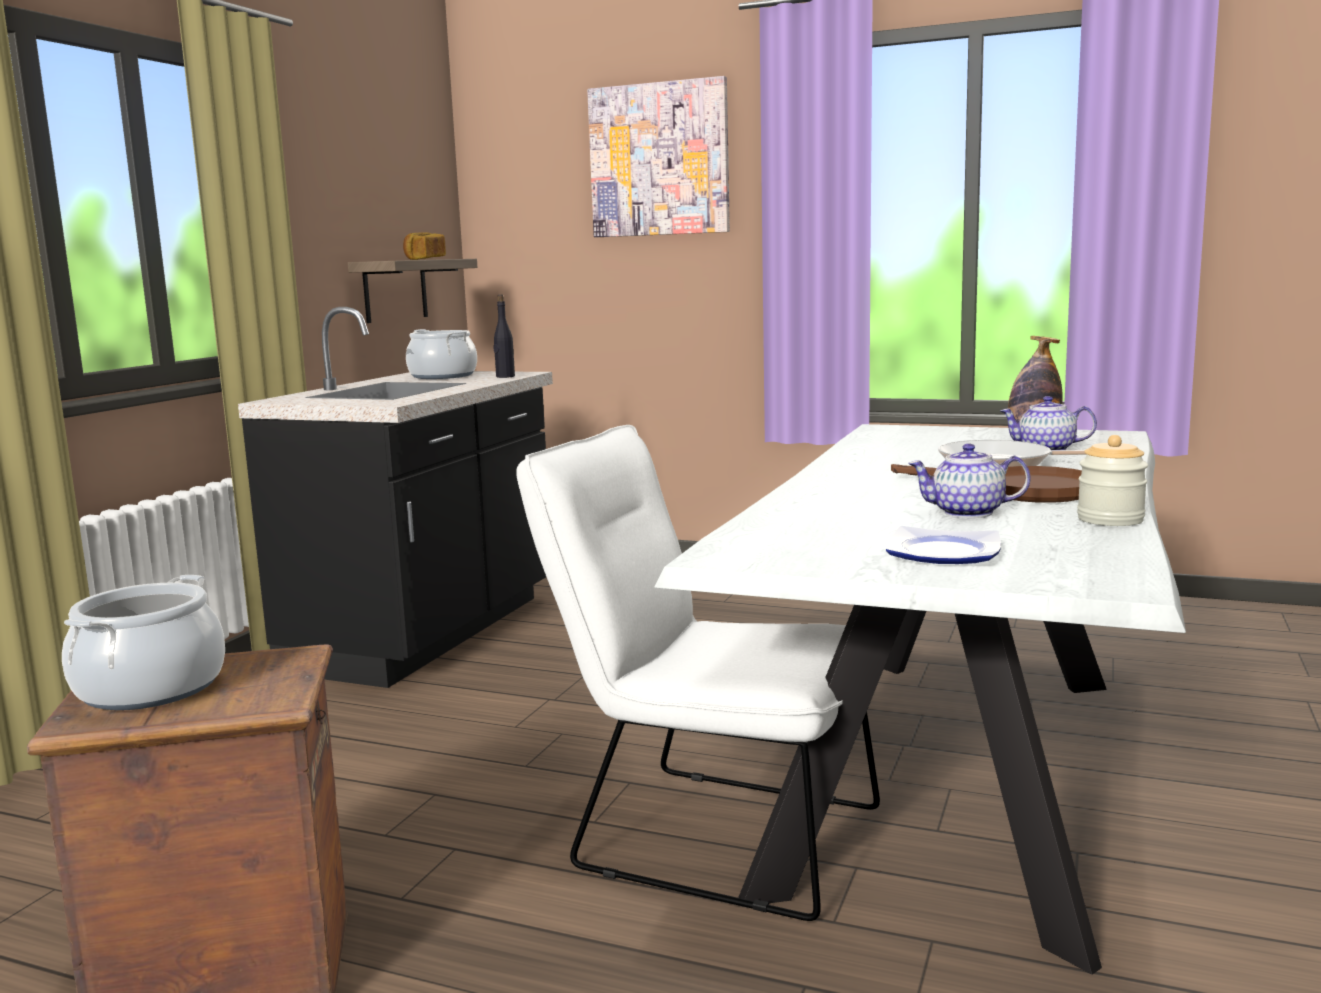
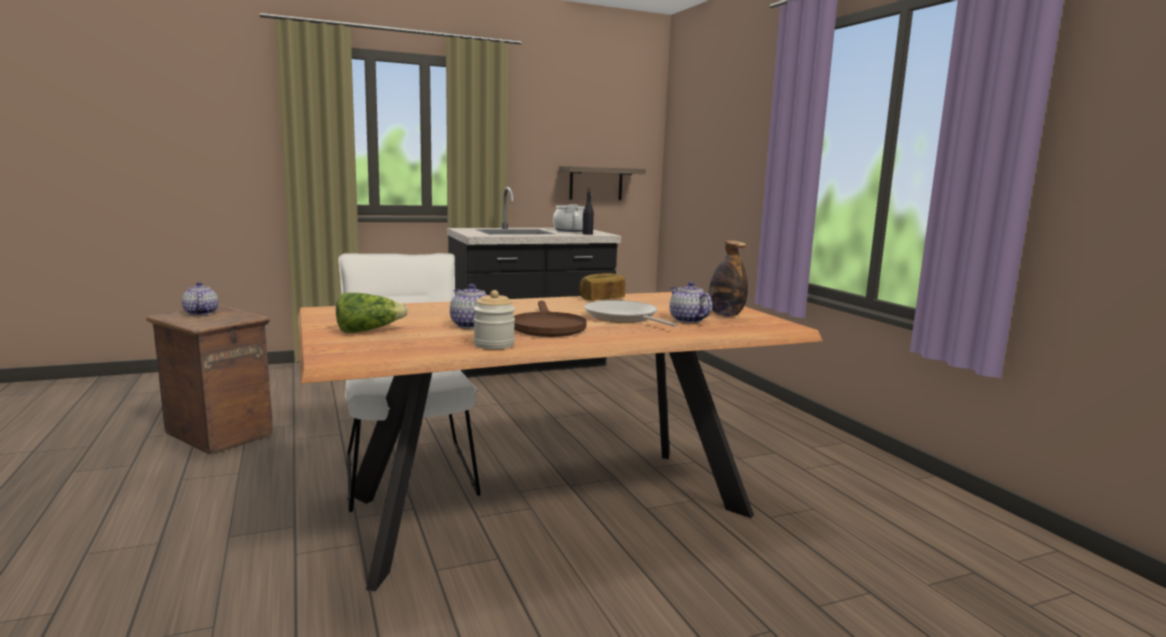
camera: 45 degrees right, 0 degrees up
cooking pot [62,575,225,710] -> teapot [182,282,218,315]
bread [403,232,446,260] -> bread moved to [579,273,625,300]
picture [587,76,730,237] -> none
white dining table [654,424,1186,975] -> brown dining table [298,292,823,591]
plate [886,526,1001,564] -> lettuce [336,293,408,333]

